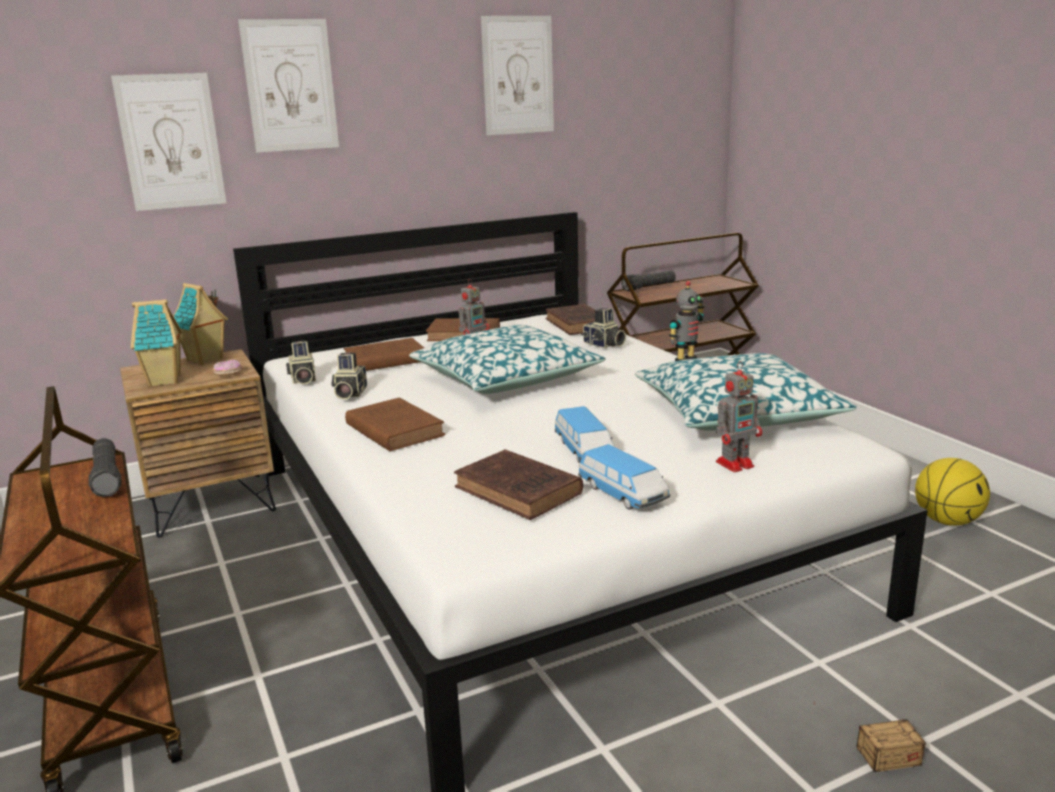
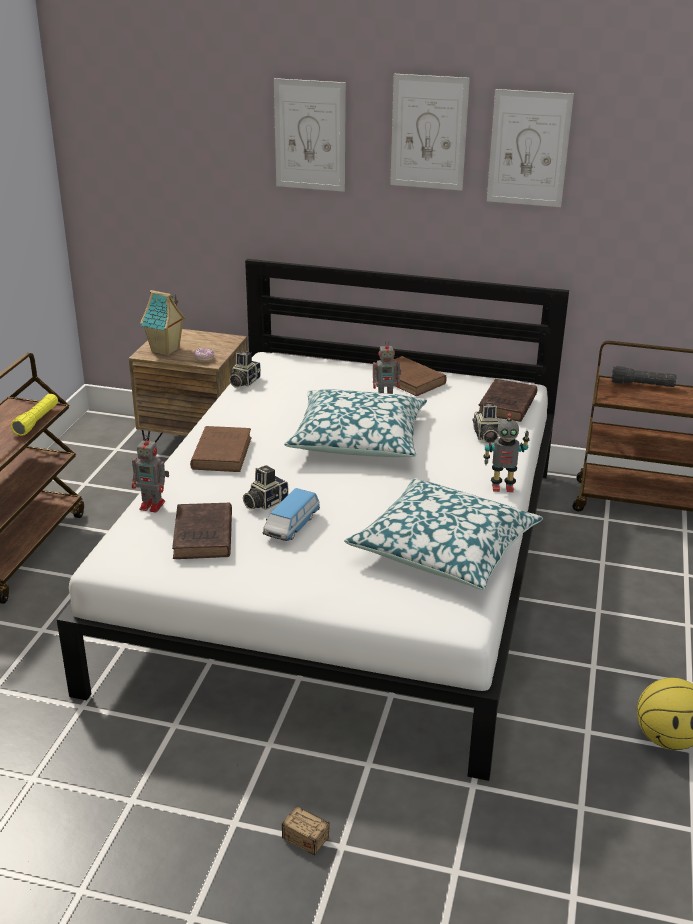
camera: 40 degrees right, 10 degrees up
black flashlight [89,438,121,497] -> yellow flashlight [11,394,58,436]
picture [111,73,226,211] -> picture moved to [390,74,470,190]
toy house [173,283,228,365] -> none
camera [331,353,367,400] -> camera moved to [243,465,289,510]
brown book [344,338,424,371] -> none
toy car [578,444,670,510] -> none
toy robot [716,361,762,472] -> toy robot moved to [132,435,169,513]

